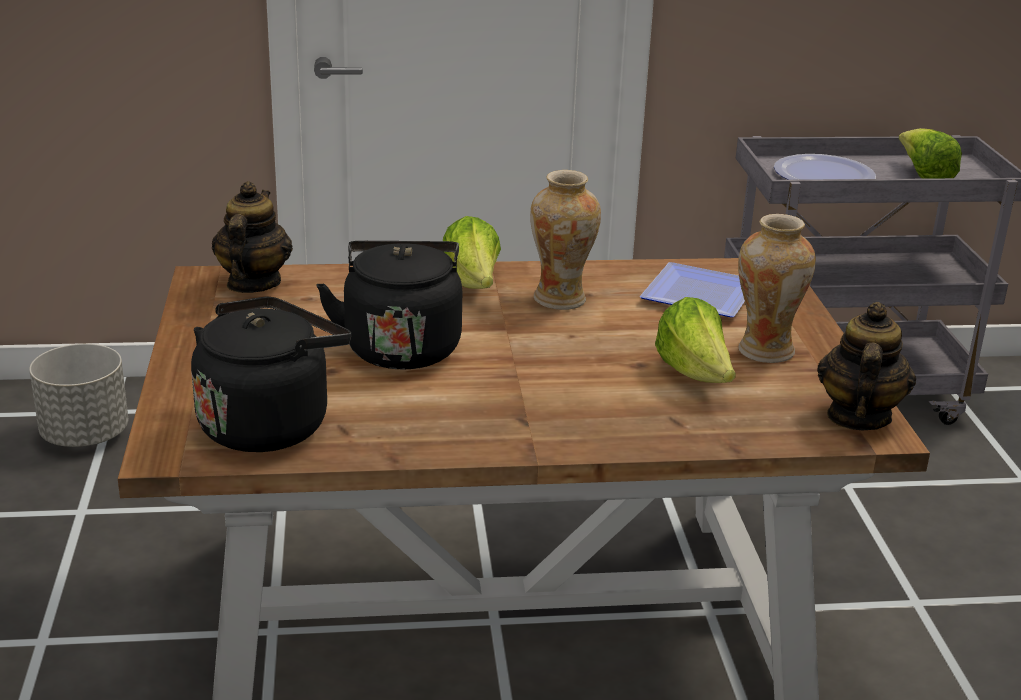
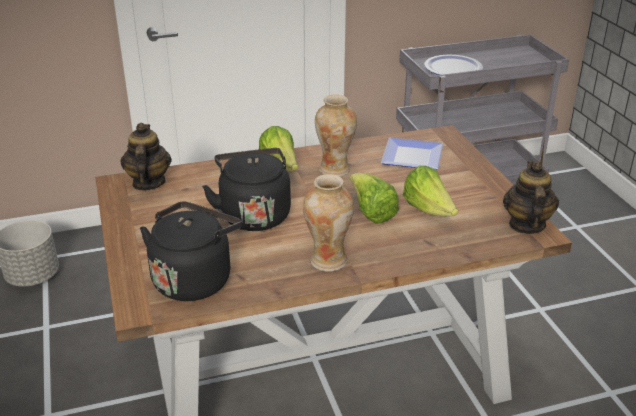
camera: 10 degrees left, 5 degrees up
vase [738,214,816,363] -> vase moved to [303,174,354,272]
lettuce [899,128,962,179] -> lettuce moved to [350,173,399,224]

